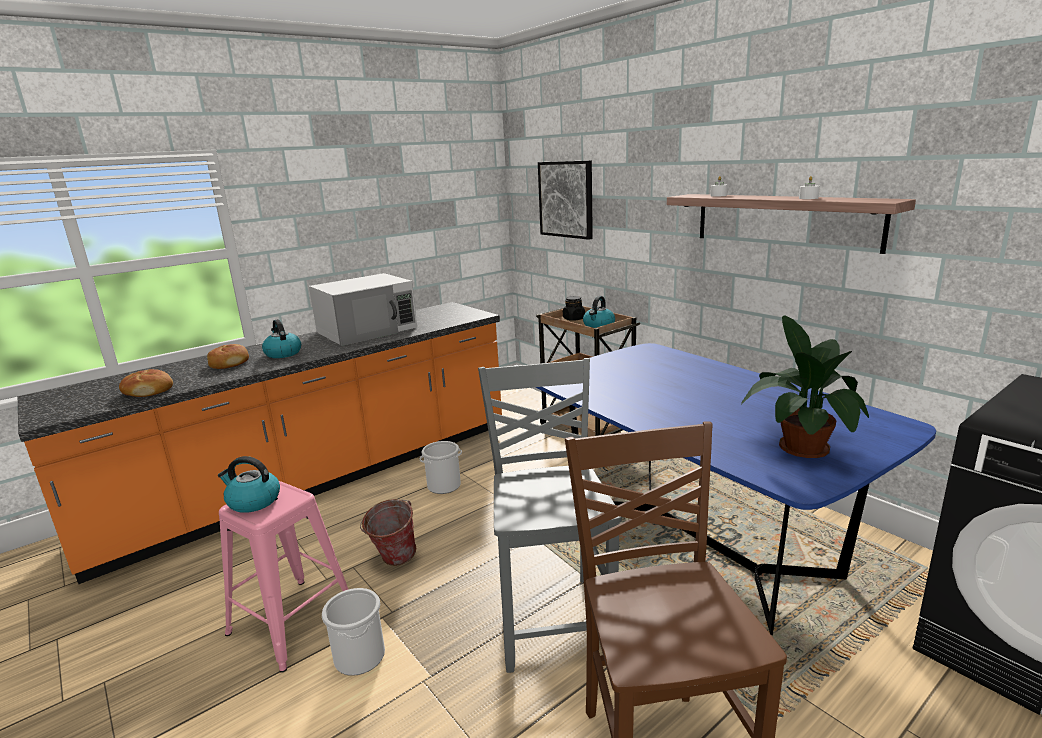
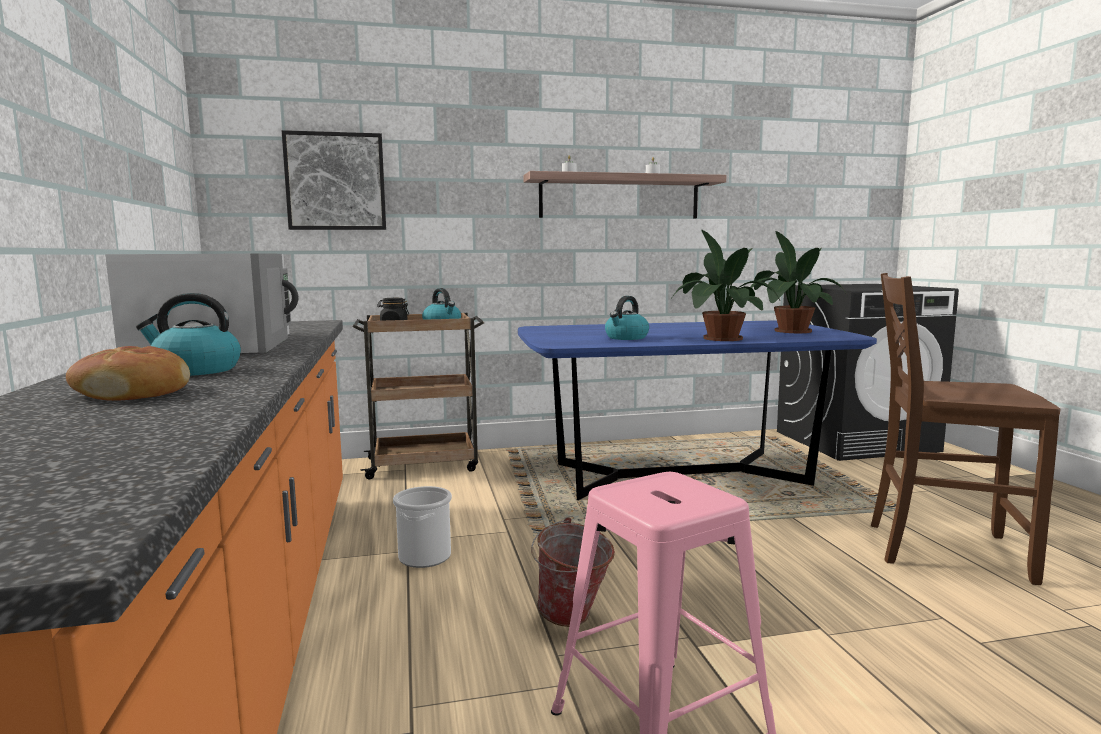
camera: 65 degrees left, 10 degrees down
bread [119,369,173,397] -> none
kettle [218,456,280,513] -> kettle moved to [605,296,649,340]
bucket [322,588,385,676] -> none
grey chair [478,358,622,673] -> none
none -> potted plant [672,230,780,341]

